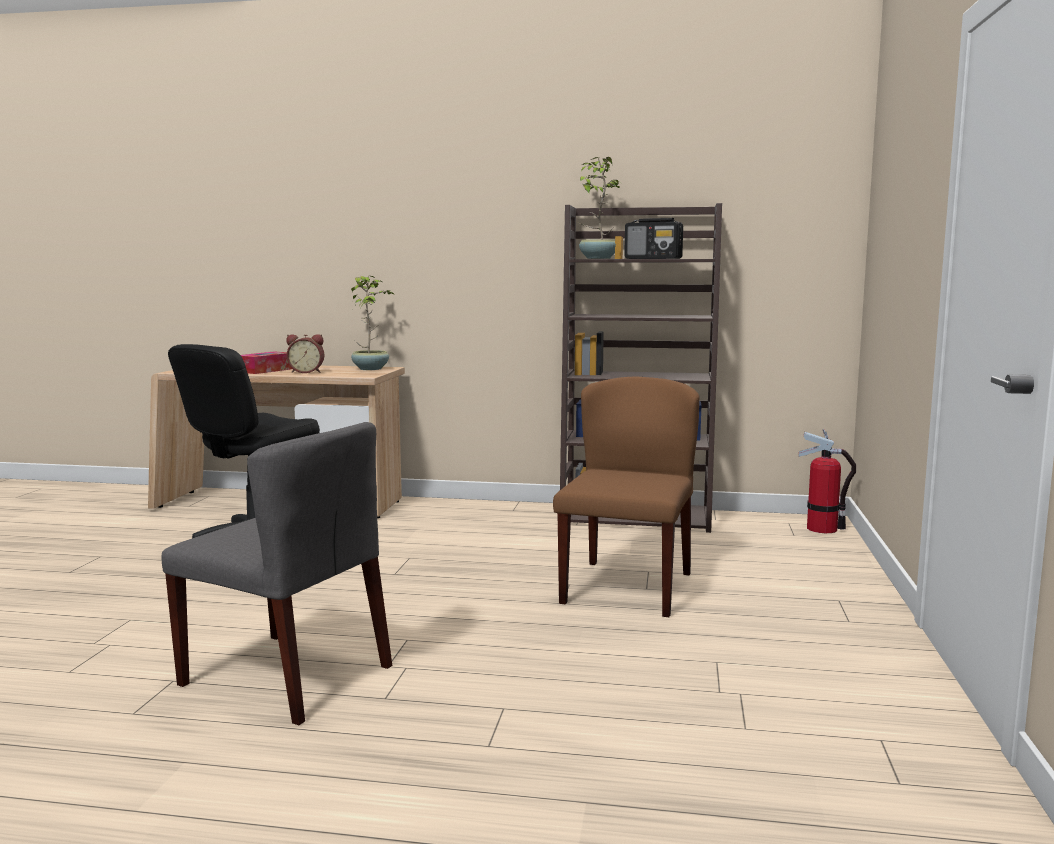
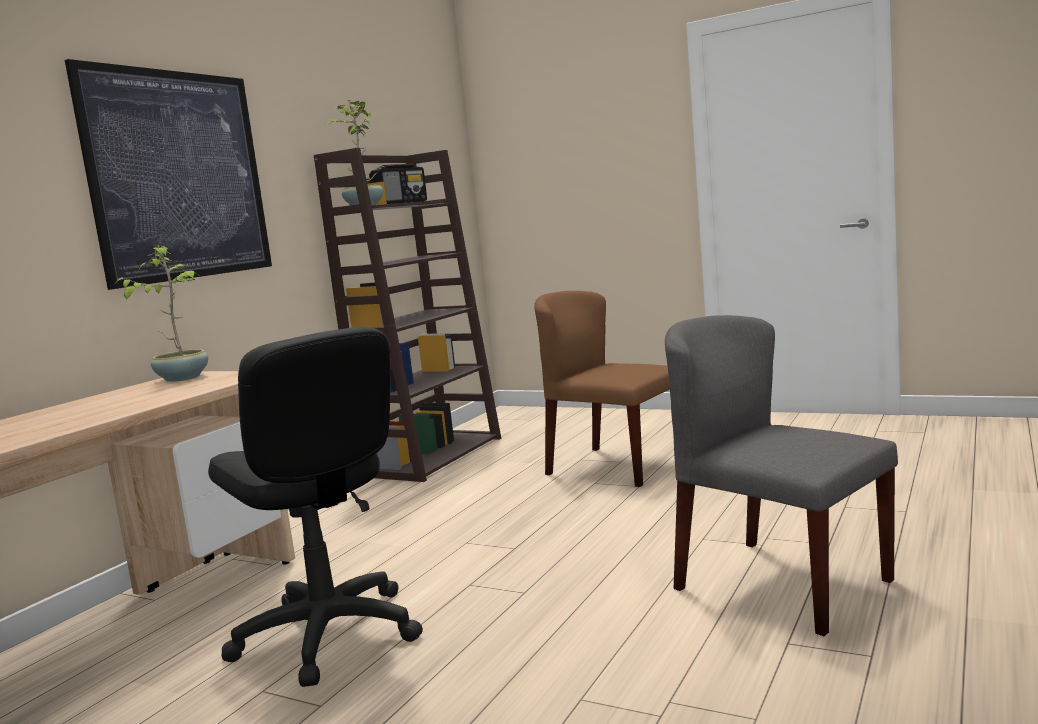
camera: 70 degrees left, 0 degrees up
grey chair [162,422,392,725] -> grey chair turned 90 degrees counterclockwise [665,315,898,636]
tissue box [241,351,292,374] -> none
alarm clock [286,334,324,373] -> none
fire extinguisher [798,429,856,533] -> none
none -> picture [65,59,272,290]

